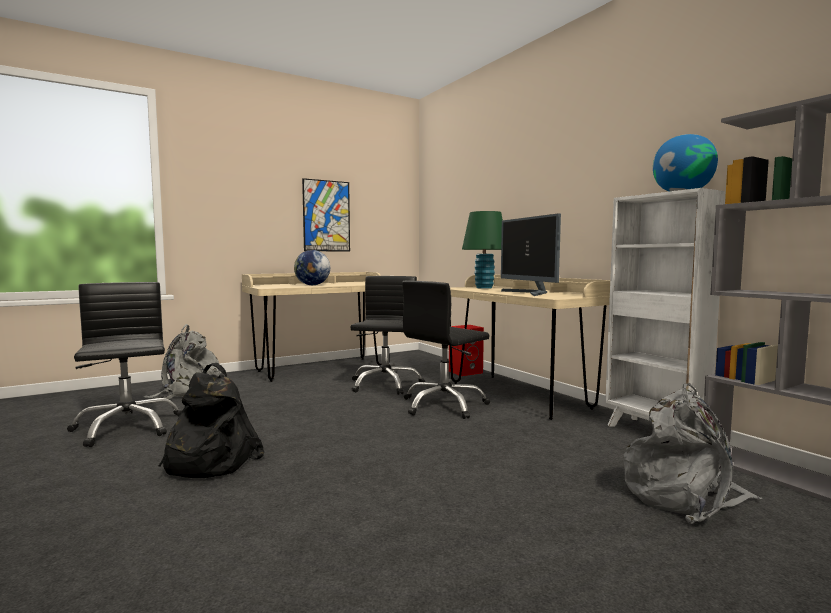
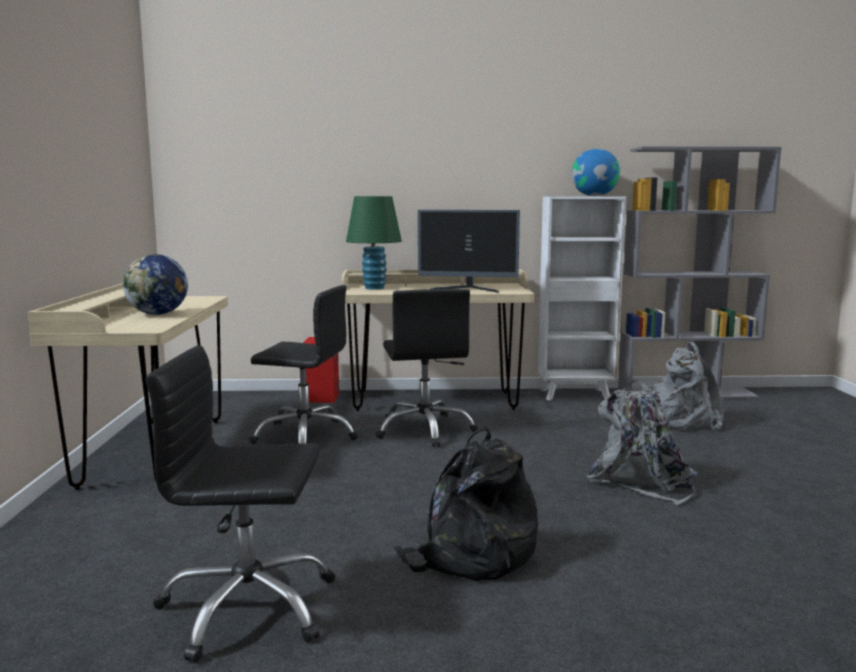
camera: 60 degrees left, 5 degrees up
grey backpack [144,324,221,399] -> grey backpack moved to [586,380,698,505]
picture [302,178,350,251] -> none
black office chair [350,276,425,395] -> black office chair turned 150 degrees clockwise [249,285,359,444]

